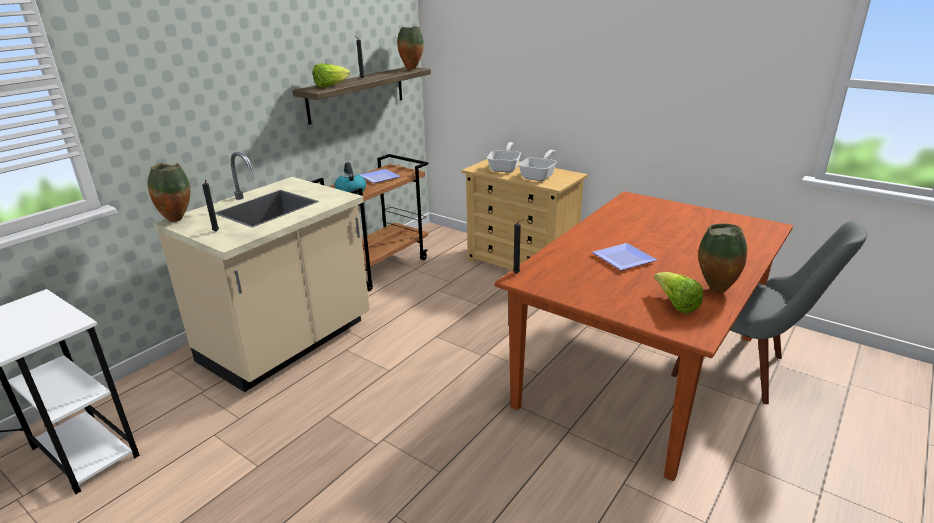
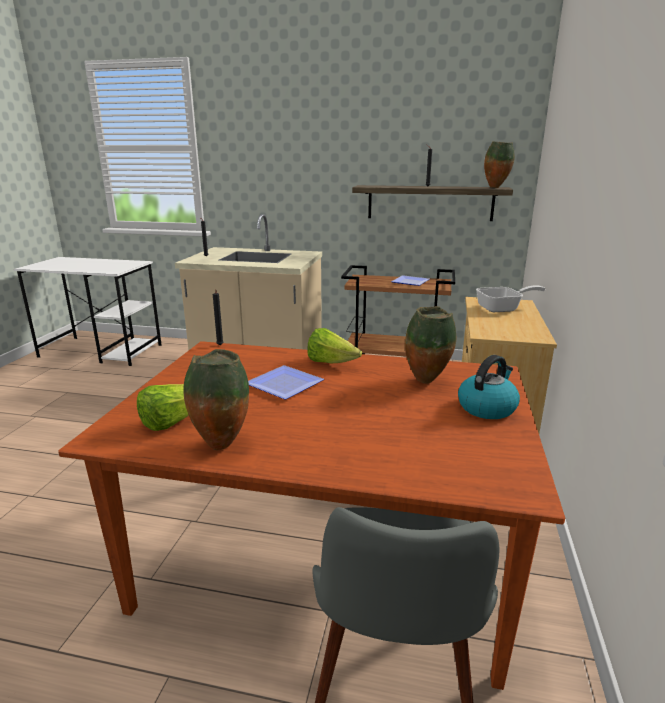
camera: 65 degrees right, 5 degrees down
vase [148,163,190,222] -> vase moved to [405,306,456,384]
lettuce [313,63,350,87] -> lettuce moved to [307,328,362,363]
kettle [335,162,366,194] -> kettle moved to [458,355,520,419]
frying pan [518,150,557,181] -> none

